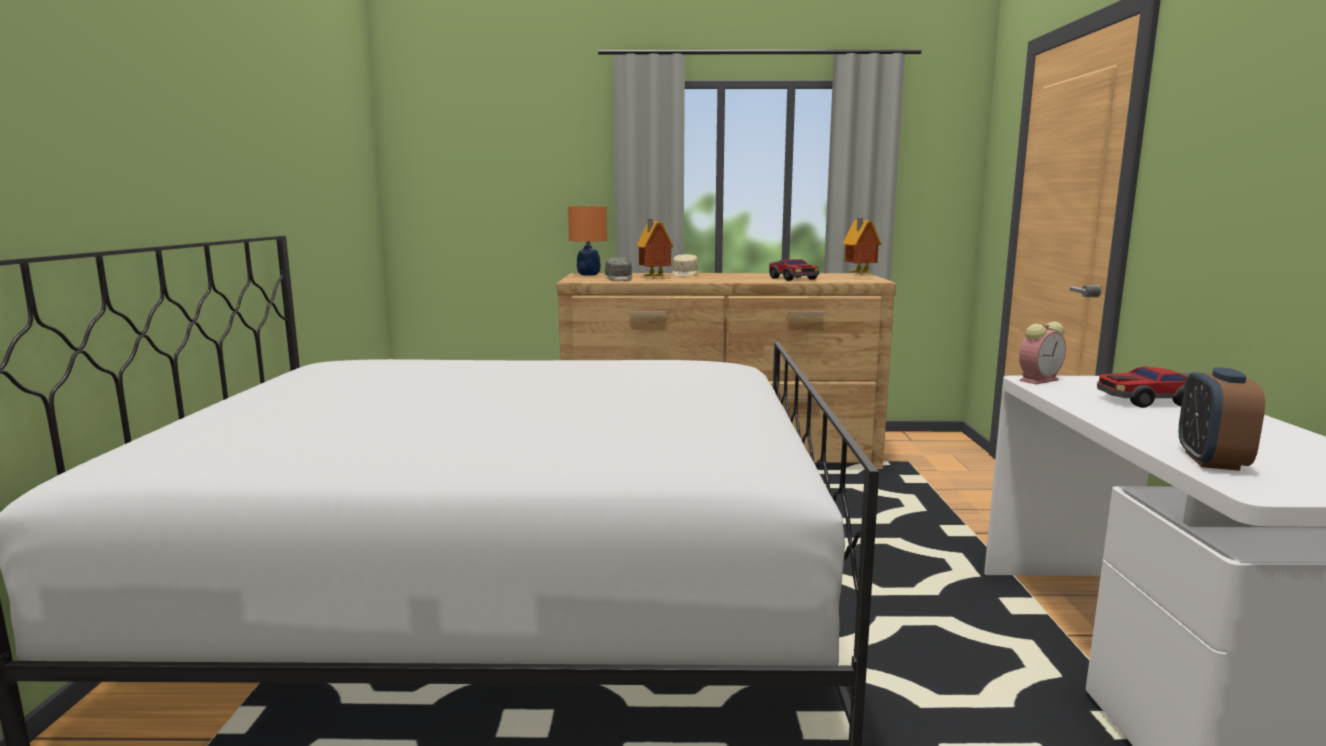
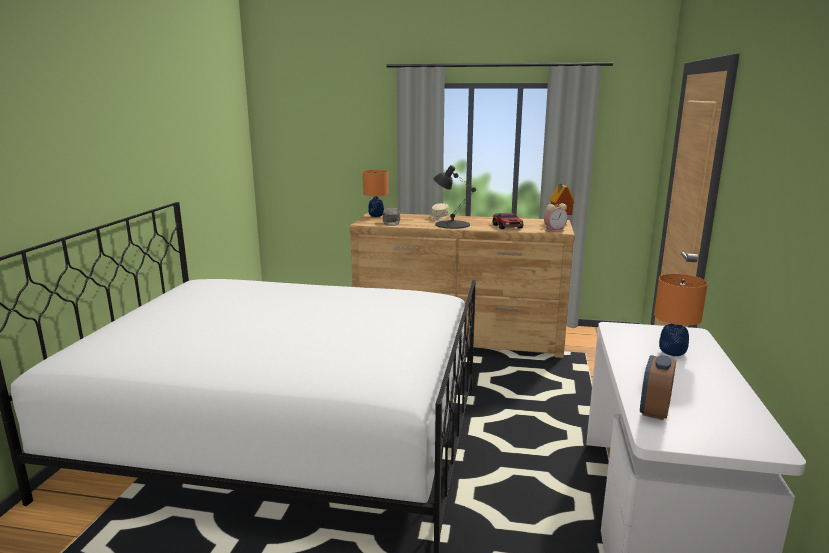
camera: 10 degrees right, 5 degrees up
toy house [636,219,674,278] -> none
alarm clock [1019,321,1066,385] -> alarm clock moved to [544,203,568,232]
toy car [1097,366,1190,408] -> orange table lamp [654,274,708,356]
none -> black table lamp [433,165,476,229]

